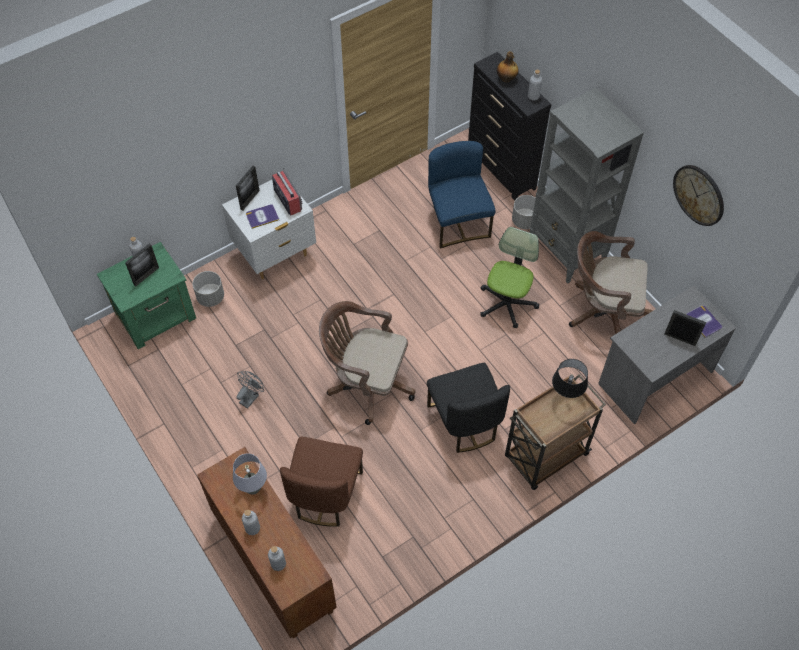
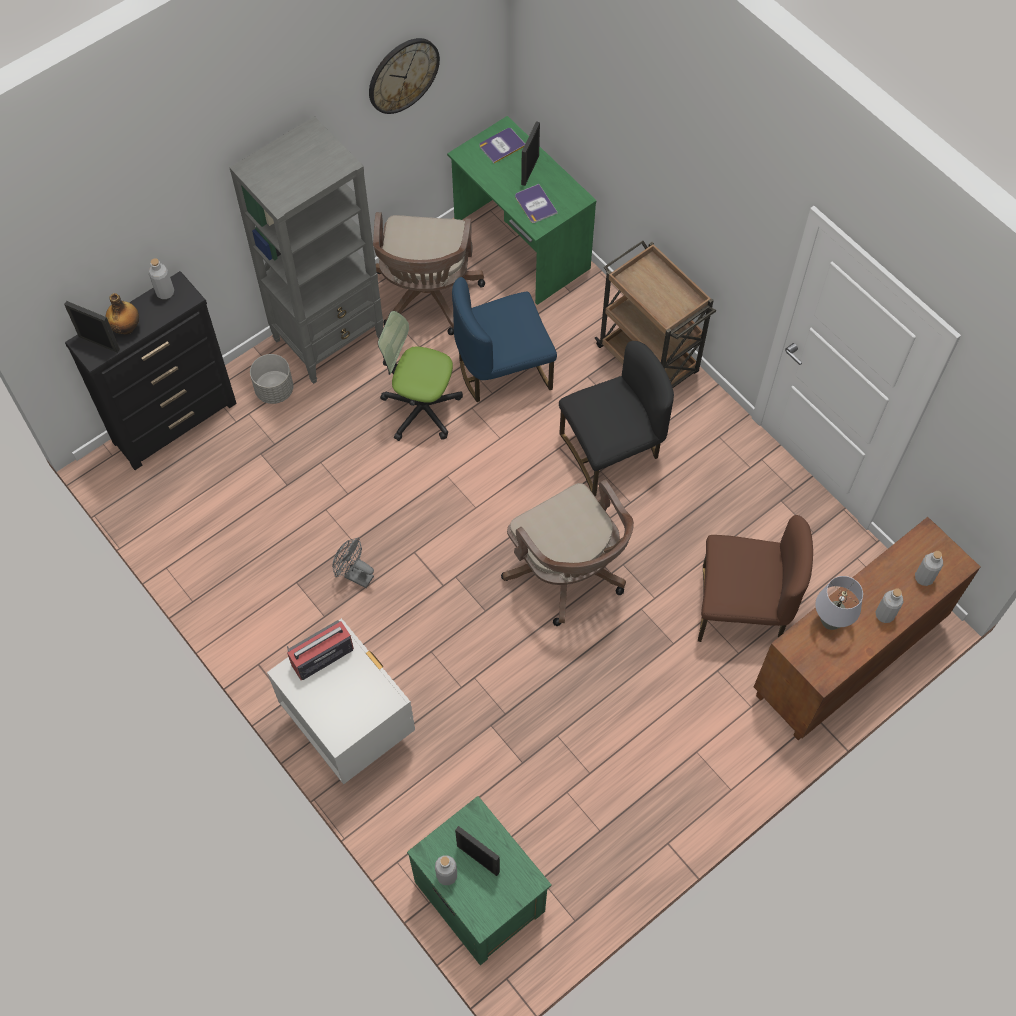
camera: 95 degrees left, 5 degrees up
grey planter [193,271,224,307] -> none
picture frame [236,166,260,210] -> picture frame moved to [64,301,120,353]
grey fan [236,371,264,409] -> grey fan moved to [332,538,374,588]
book [246,204,279,229] -> book moved to [515,184,558,223]
brown office chair [319,301,415,425] -> brown office chair turned 45 degrees counterclockwise [501,480,634,626]
blue chair [428,141,495,249] -> blue chair moved to [452,277,557,402]
black table lamp [552,359,588,398] -> none
grey desk [598,285,736,424] -> green desk [447,116,597,305]

